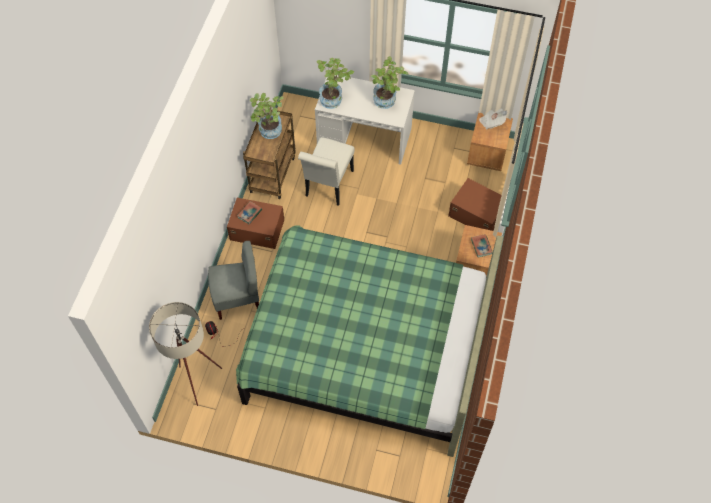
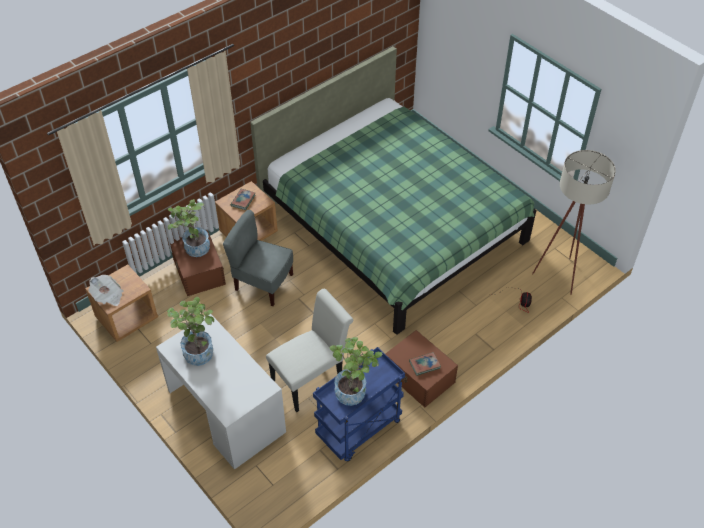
camera: 145 degrees left, 10 degrees down
grey chair [208,241,259,320] -> grey chair moved to [223,210,293,306]
brown cart [243,110,296,199] -> blue cart [313,347,405,461]
potted plant [316,58,354,109] -> potted plant moved to [168,199,210,257]

